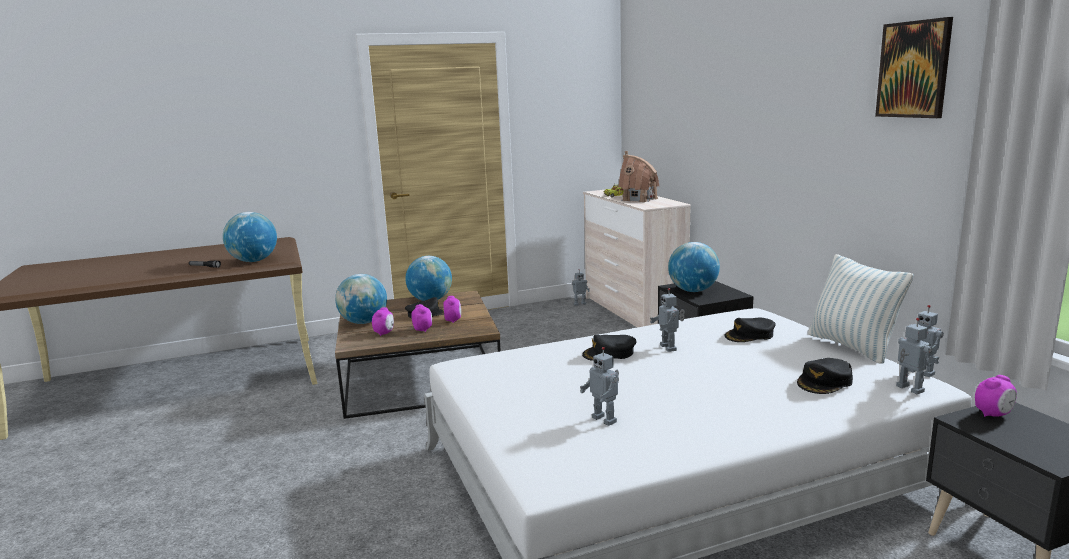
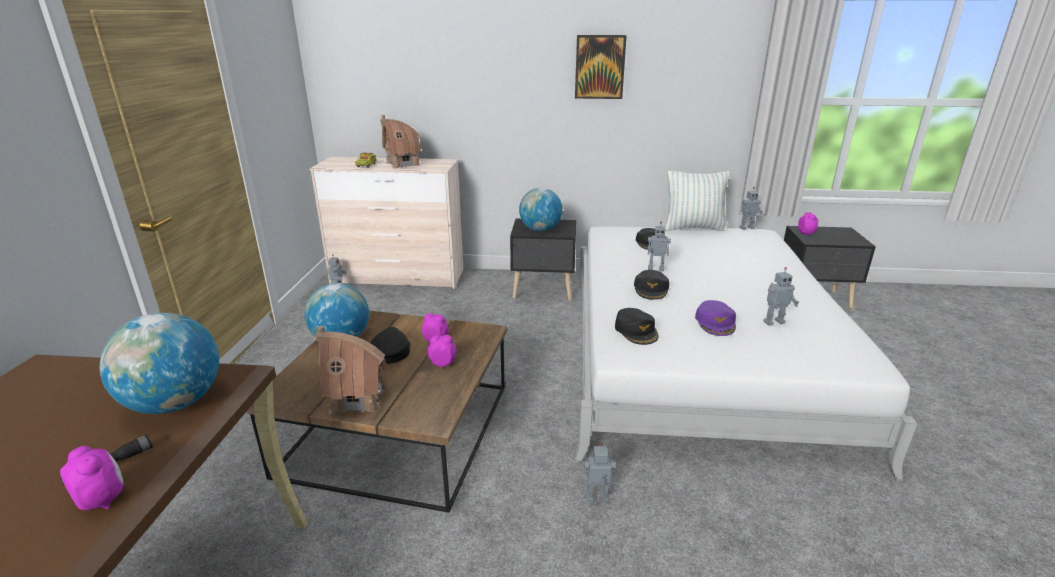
camera: 65 degrees left, 10 degrees up
globe [335,274,387,324] -> toy house [315,326,388,415]
alarm clock [372,307,394,336] -> alarm clock moved to [60,446,123,510]
black cap [797,358,853,394] -> black cap moved to [615,308,659,345]
picture [875,17,953,118] -> picture moved to [575,35,627,99]
toy robot [896,318,939,394] -> toy robot moved to [584,443,616,502]
none -> purple cap [695,300,736,336]

